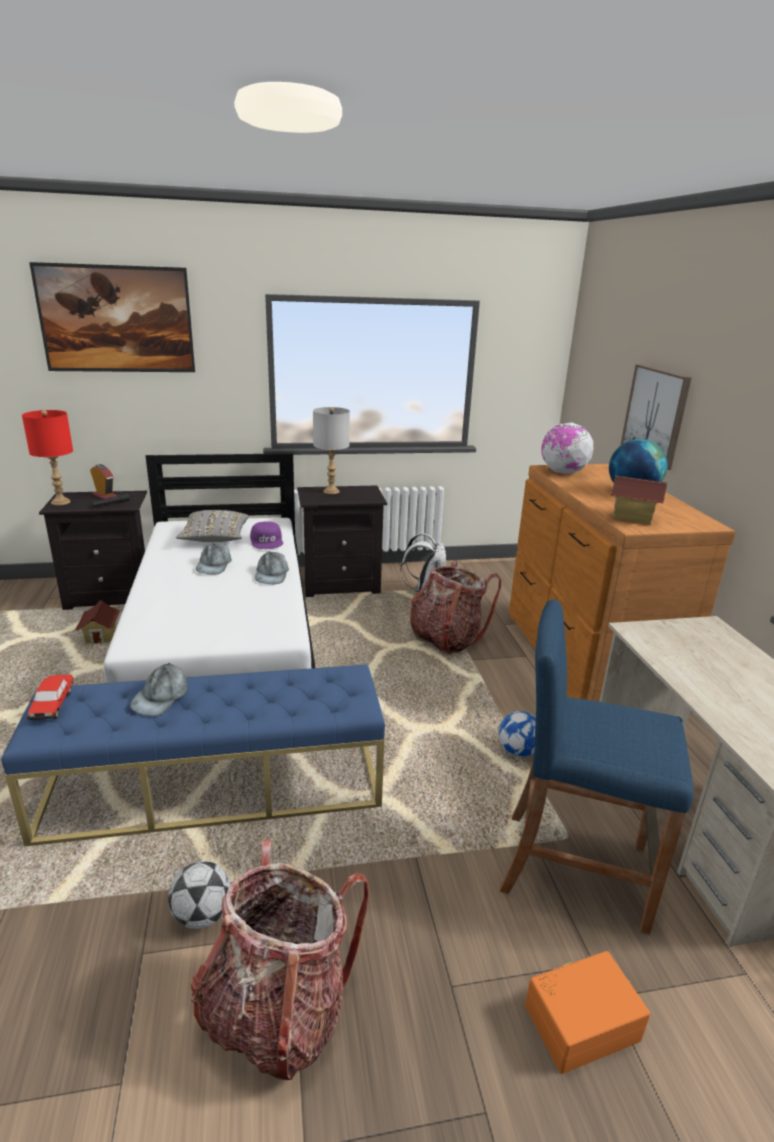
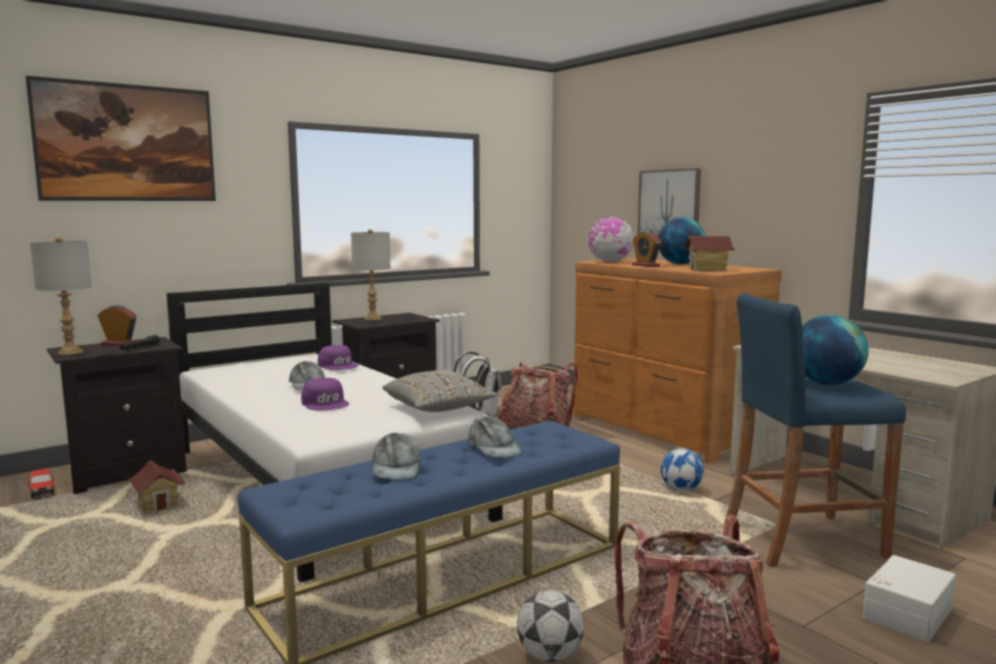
camera: 25 degrees left, 15 degrees down
red table lamp [22,410,73,505] -> grey table lamp [30,237,92,355]
toy car [27,675,73,720] -> toy car moved to [27,469,55,498]
grey pillow [176,510,249,542] -> grey pillow moved to [382,370,497,412]
grey cap [255,552,289,584] -> grey cap moved to [468,416,521,457]
orange storage box [525,951,650,1074] -> white storage box [863,555,956,642]
none -> purple cap [301,378,349,410]
none -> alarm clock [632,231,661,267]
none -> globe [802,315,869,385]

